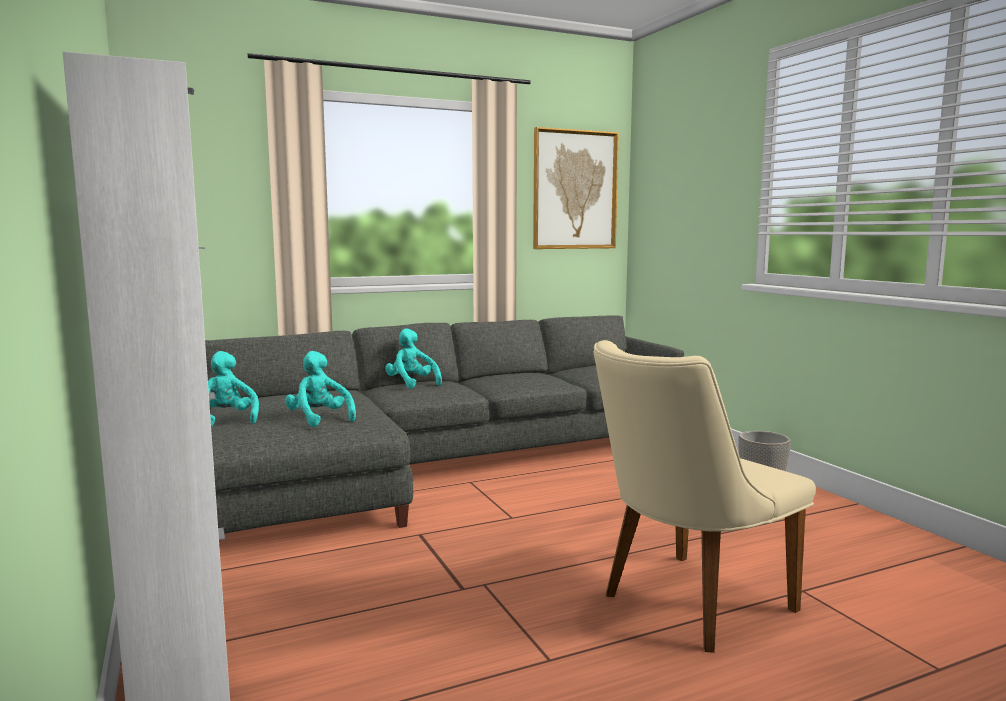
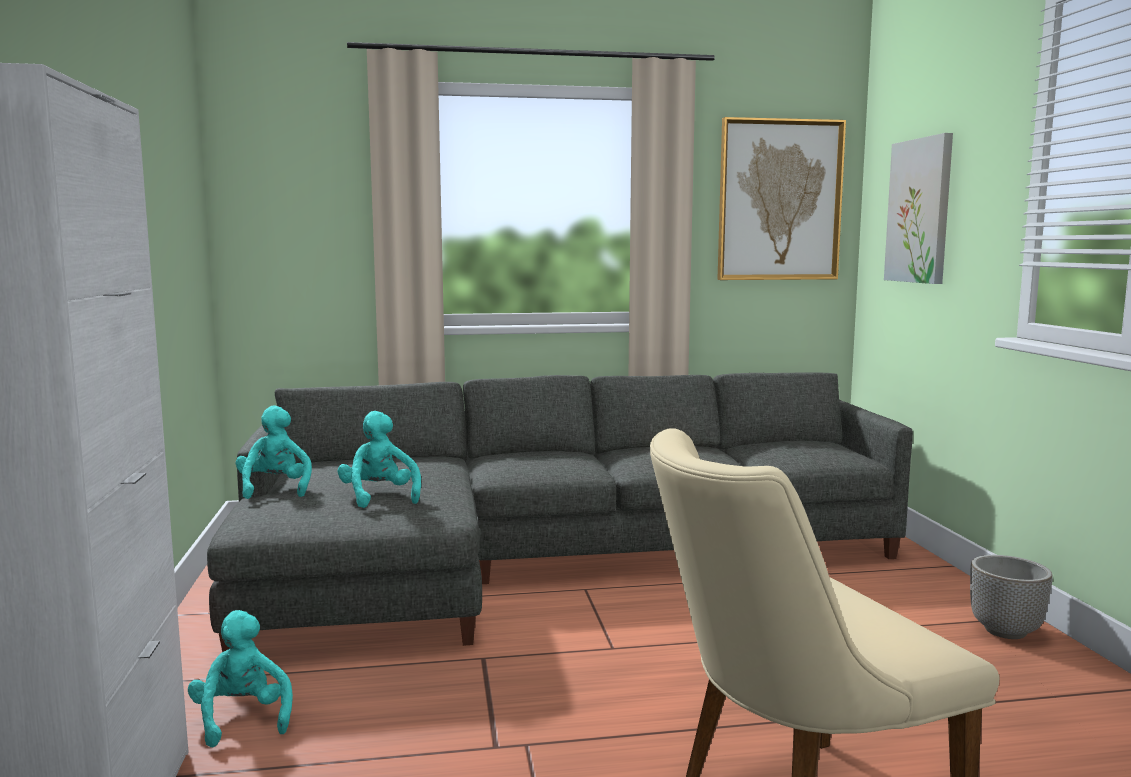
camera: 15 degrees right, 0 degrees up
turquoise plush toy [385,328,442,389] -> turquoise plush toy moved to [188,610,293,747]
none -> picture [884,133,953,284]

